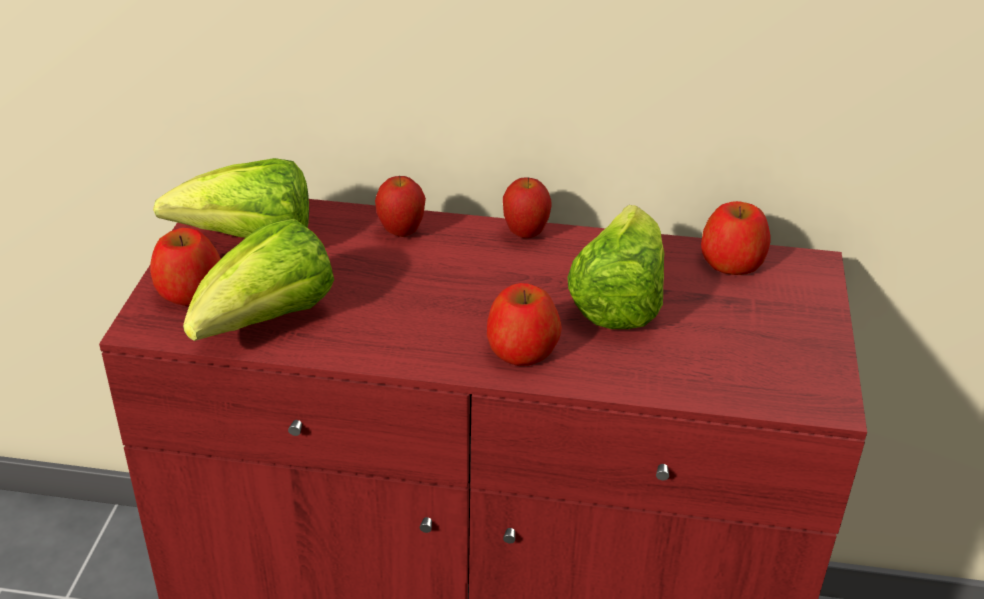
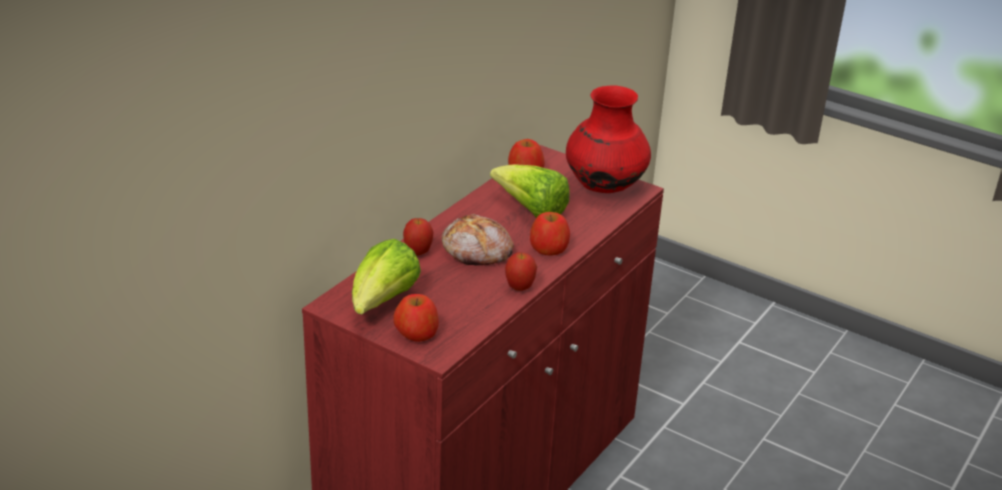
camera: 65 degrees left, 5 degrees down
lettuce [183,219,334,341] -> none
apple [503,178,552,238] -> apple moved to [505,252,537,291]
none -> bread [442,214,514,265]
none -> red vase [566,85,651,193]

